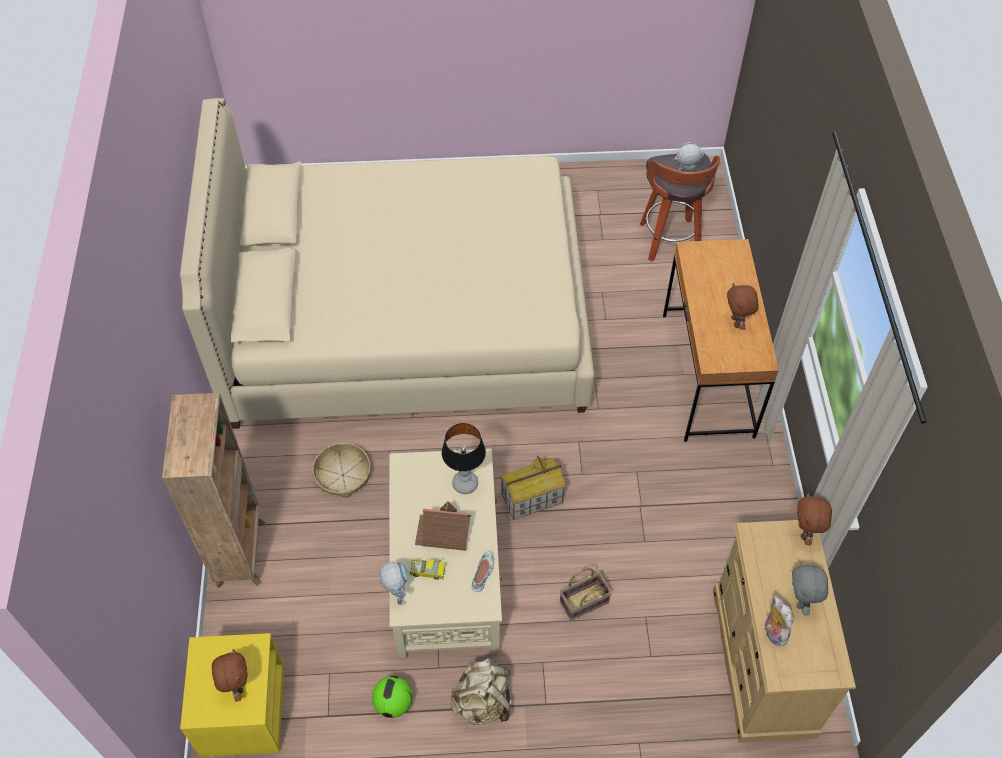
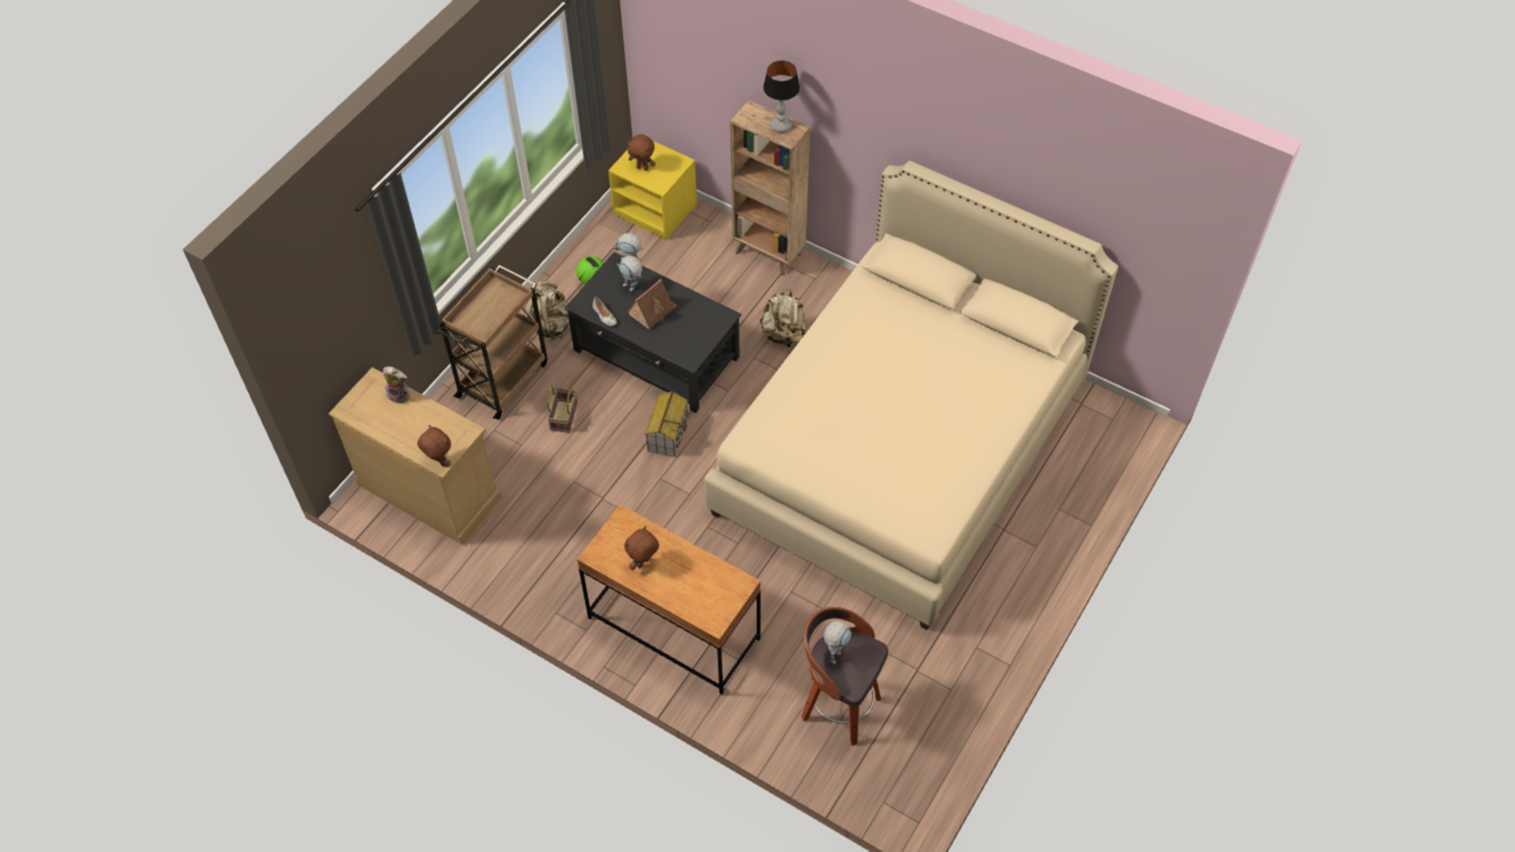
camera: 125 degrees right, 0 degrees up
basket [312,443,370,498] -> beige backpack [760,289,807,347]
beige coffee table [389,449,502,658] -> black coffee table [565,252,741,413]
toy truck [409,559,446,580] -> toy robot [617,256,642,292]
table lamp [442,423,486,494] -> table lamp moved to [763,61,800,133]
brown plush toy [727,283,759,330] -> brown plush toy turned 75 degrees counterclockwise [624,526,659,570]
grey plush toy [792,562,828,615] -> none
none -> brown cart [437,265,548,420]

